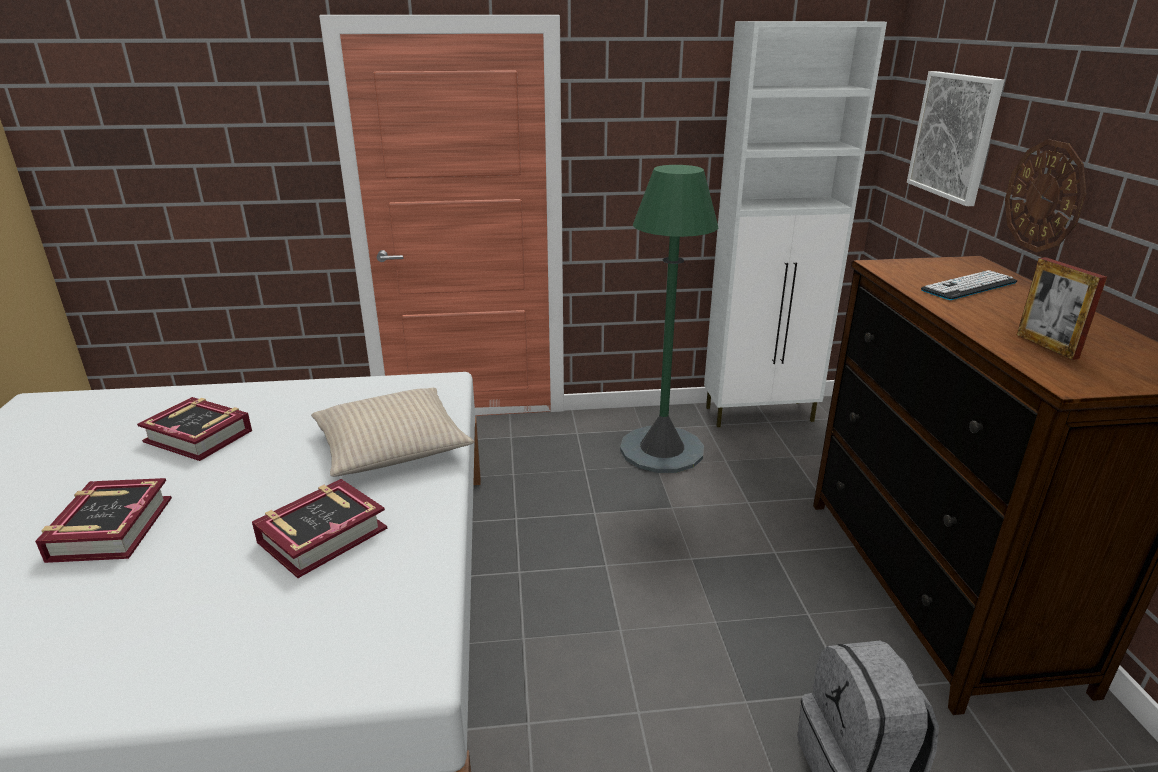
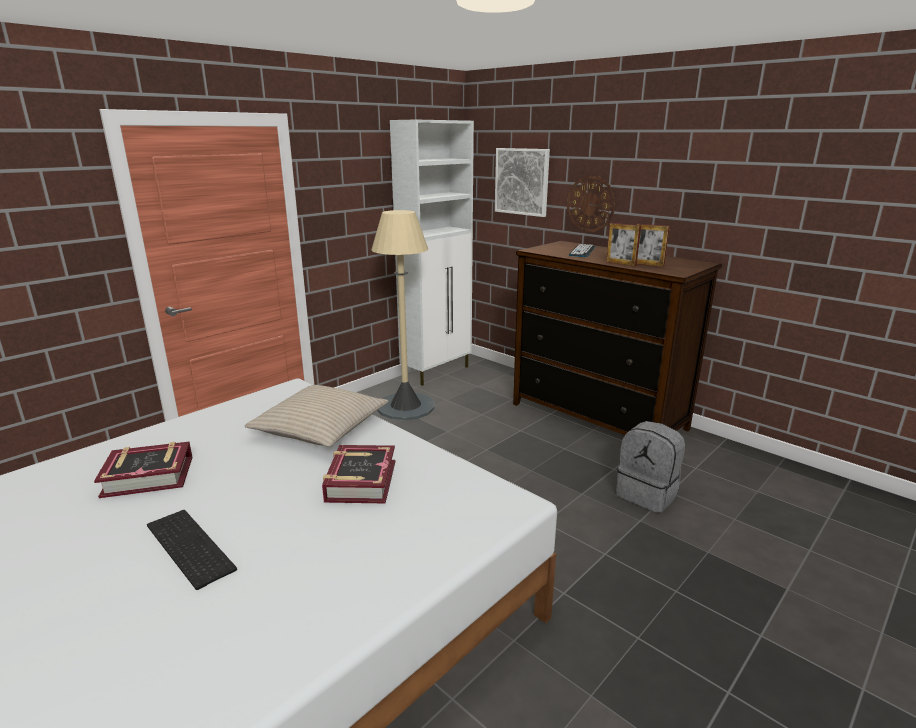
camera: 40 degrees left, 5 degrees down
book [35,478,172,563] -> keyboard [147,510,237,590]
green floor lamp [620,165,718,473] -> beige floor lamp [372,210,434,420]
none -> picture frame [606,223,641,266]

